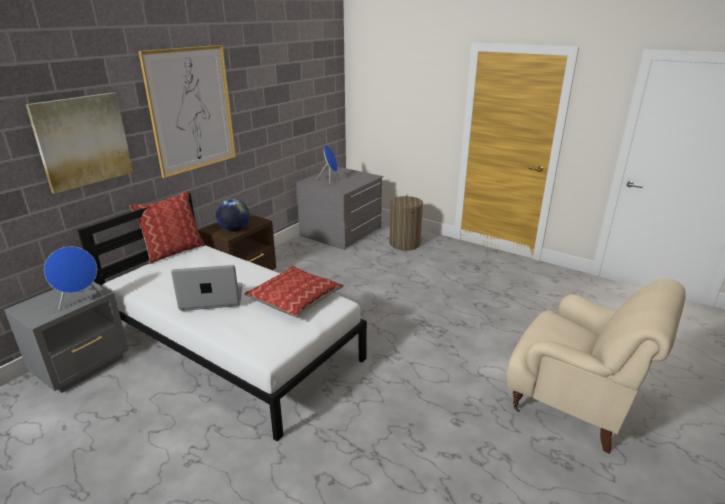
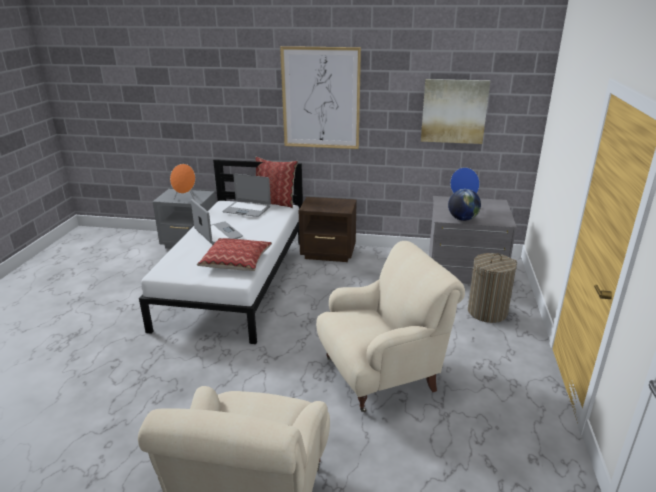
camera: 65 degrees right, 0 degrees up
picture [26,92,133,194] -> picture moved to [421,79,490,144]
blue speaker [44,247,103,310] -> orange speaker [170,164,196,201]
globe [216,199,250,232] -> globe moved to [448,189,481,221]
none -> laptop [222,174,271,217]
none -> beige armchair [316,241,465,412]

